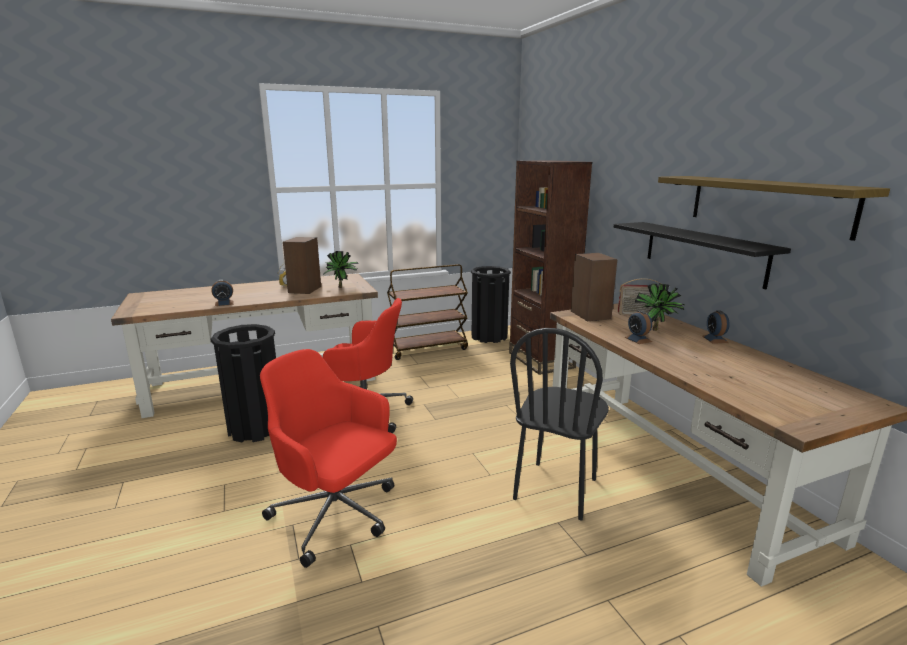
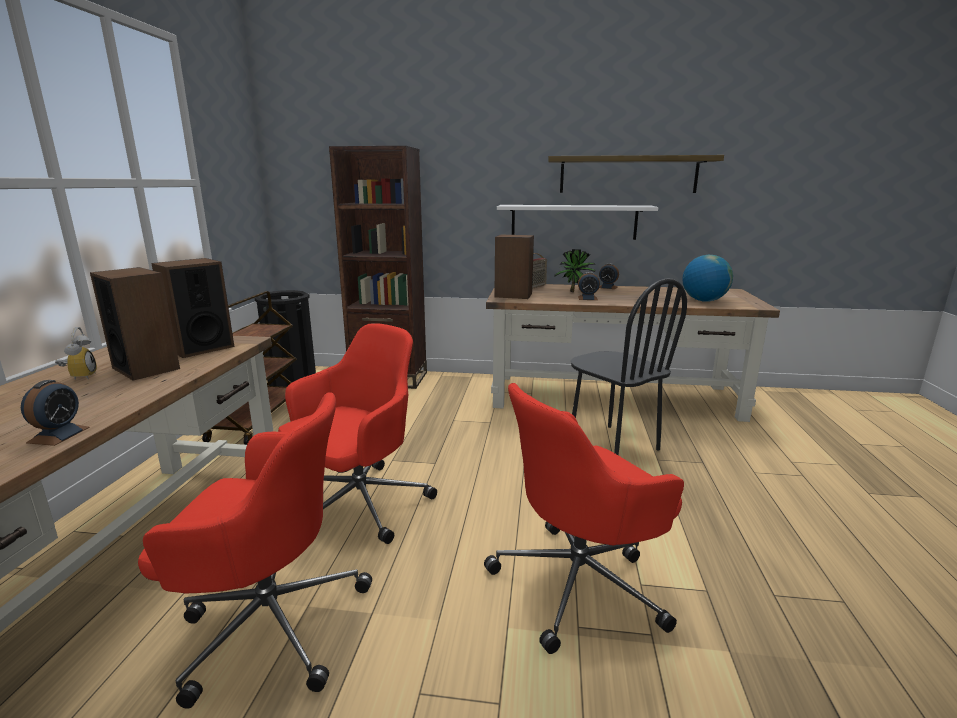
camera: 60 degrees left, 0 degrees up
black trash can [211,324,276,443] -> red office chair [138,392,372,709]
potted plant [323,251,358,288] -> speaker [151,258,234,358]
black shelf [614,222,791,290] -> white shelf [497,205,658,240]
none -> globe [683,255,733,301]

